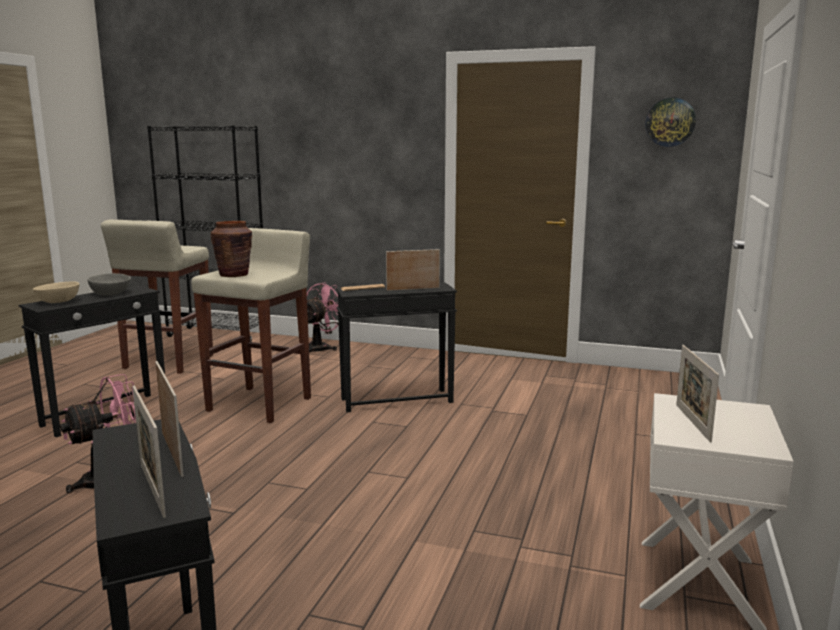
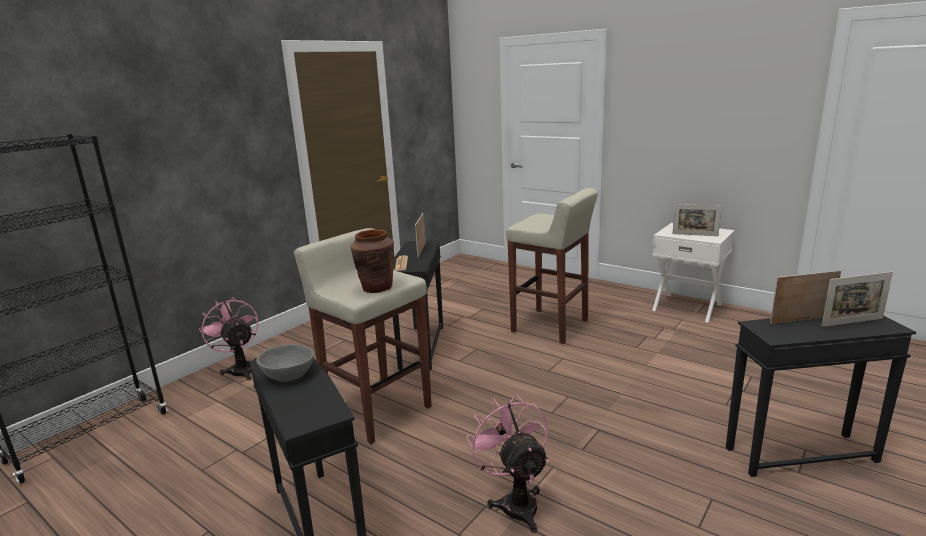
camera: 70 degrees left, 5 degrees up
beige bowl [33,282,80,303] -> none
beige stool [101,219,213,374] -> beige stool moved to [506,188,598,344]
wall clock [645,98,696,147] -> none

